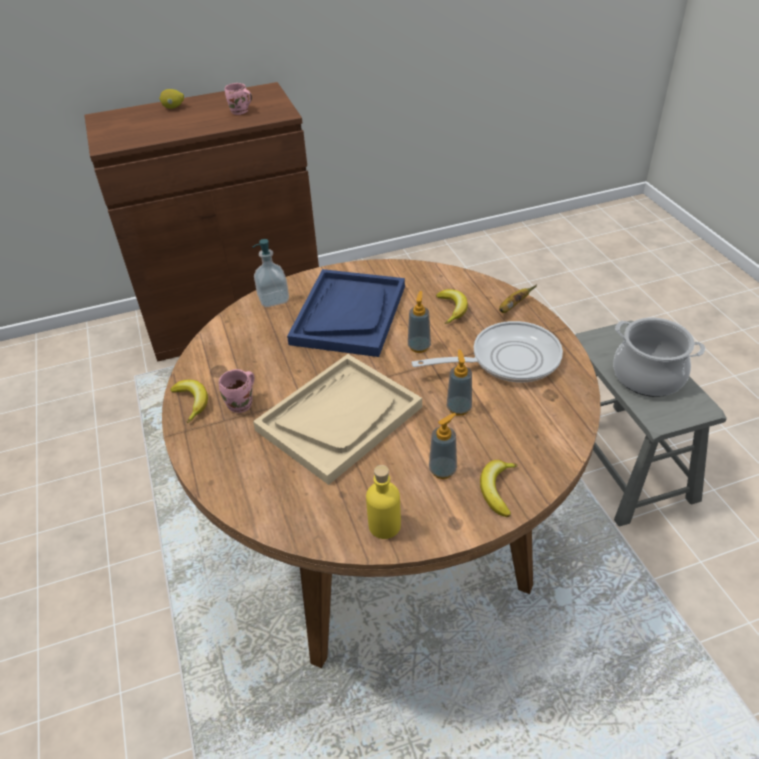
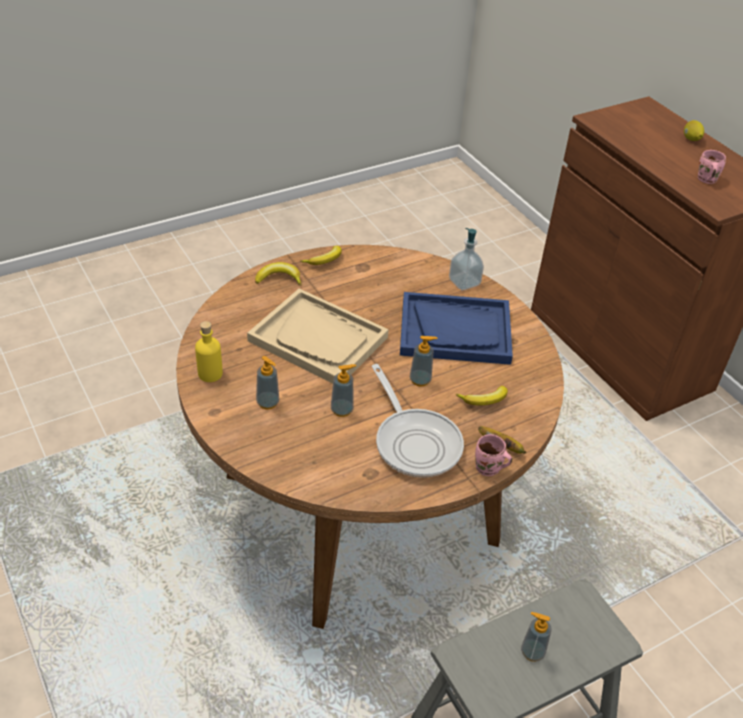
camera: 75 degrees right, 0 degrees up
pink mug [219,369,254,413] -> pink mug moved to [475,434,512,476]
banana [480,460,518,517] -> banana moved to [255,262,302,286]
cooking pot [613,318,705,397] -> soap dispenser [521,612,551,662]

